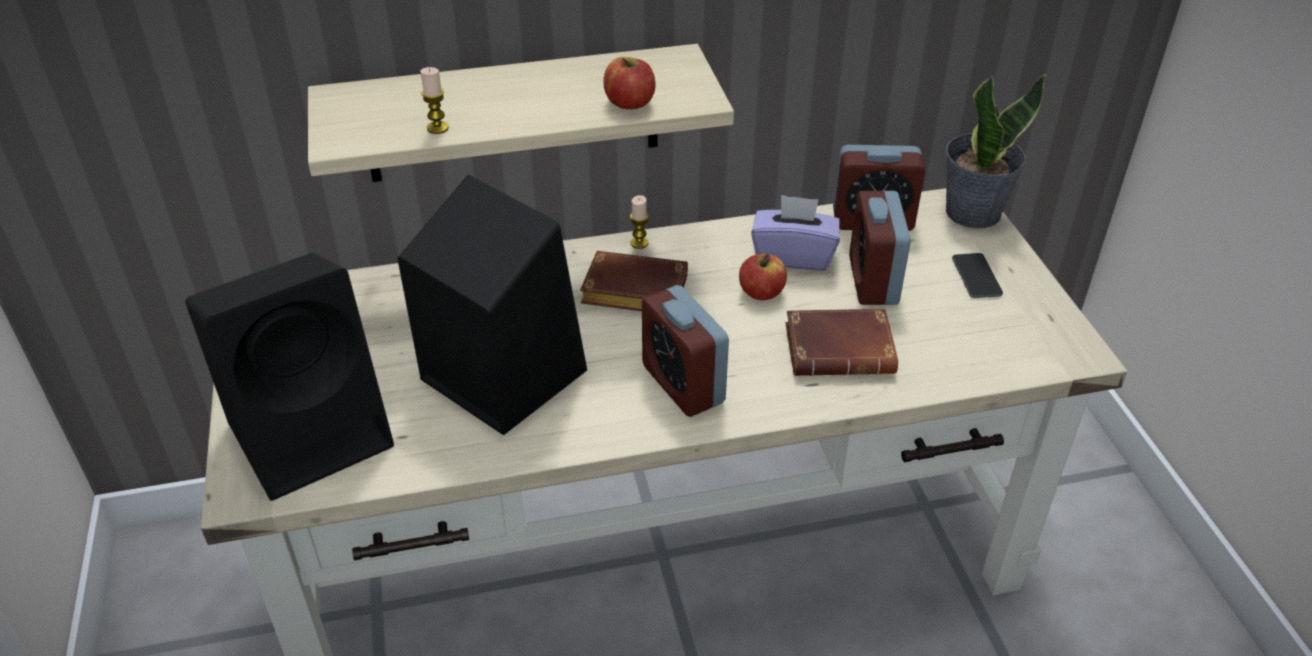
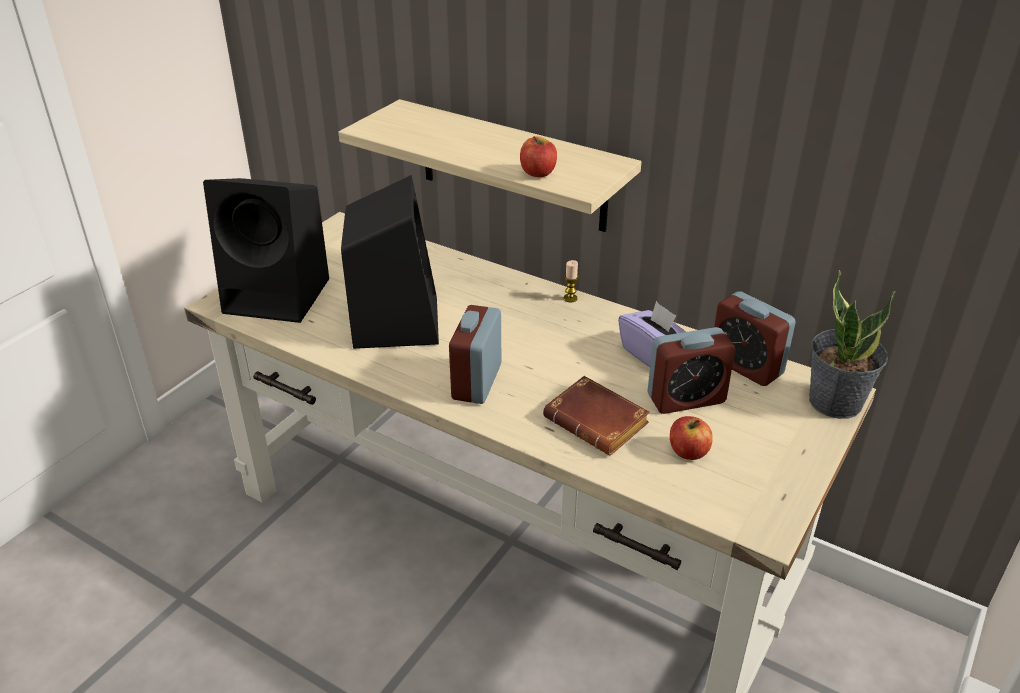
camera: 45 degrees right, 5 degrees down
candle [420,67,449,134] -> none
brown book [580,251,688,311] -> none
apple [739,253,787,300] -> apple moved to [670,416,713,460]
alarm clock [849,191,911,305] -> alarm clock turned 150 degrees counterclockwise [647,327,735,414]
phone [952,253,1003,298] -> none

